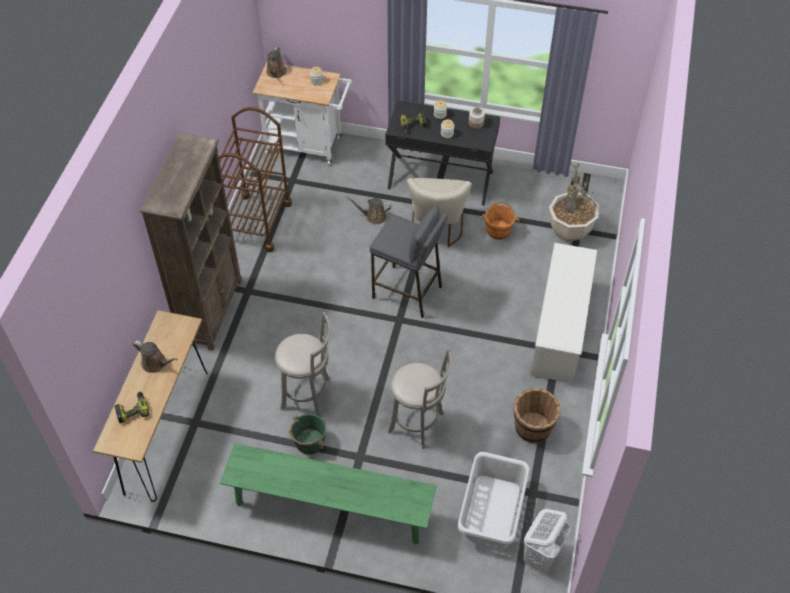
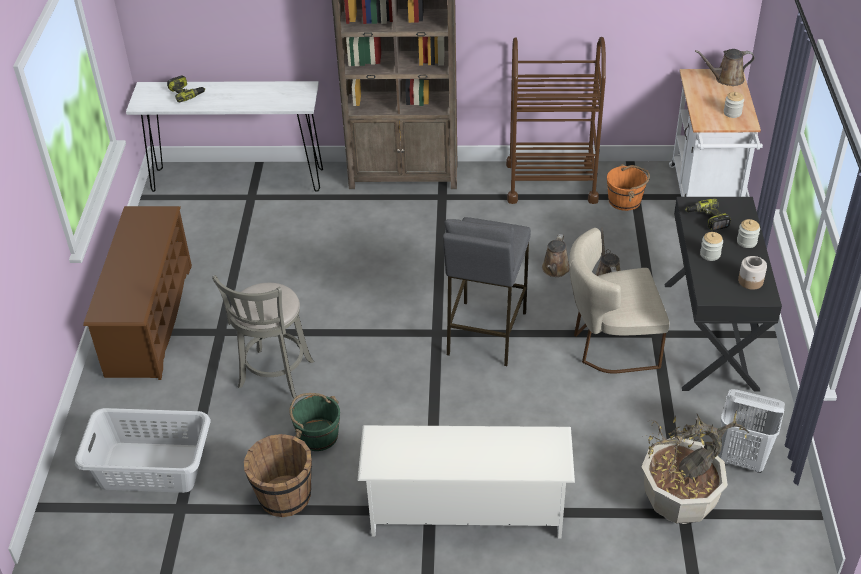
camera: 80 degrees right, 10 degrees down
brown console table [93,310,208,502] -> white console table [126,81,323,192]
brown watering can [133,340,178,373] -> brown watering can moved to [542,234,570,277]
green bench [220,443,437,545] -> brown shoe rack [83,206,192,380]
grey stool [275,312,331,416] -> none
green bucket [289,414,326,455] -> green bucket moved to [289,393,340,451]
orange bucket [480,201,520,240] -> orange bucket moved to [607,164,650,211]
white laundry basket [523,509,571,573] -> white laundry basket moved to [718,389,785,473]

